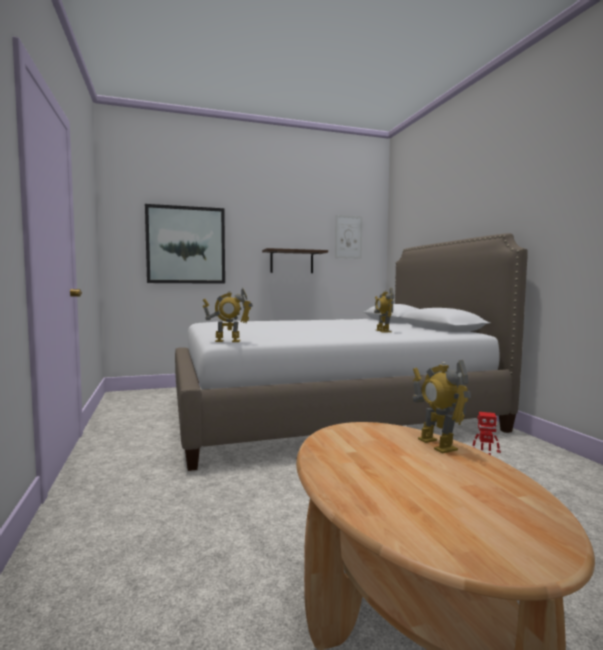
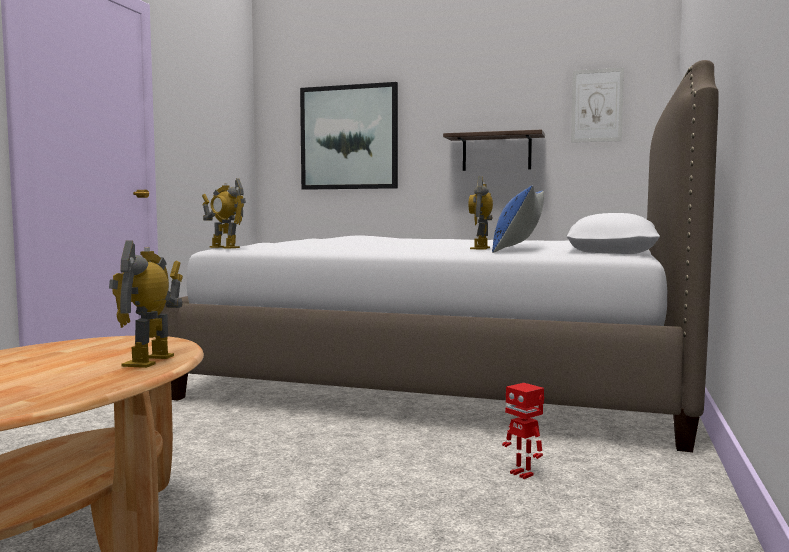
camera: 35 degrees right, 0 degrees up
none -> blue pillow [492,185,544,253]

